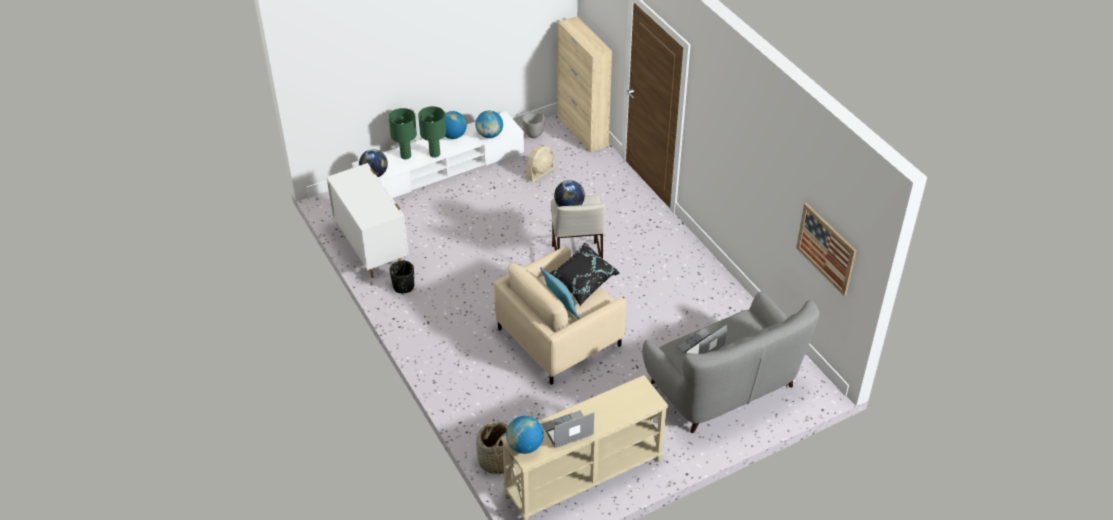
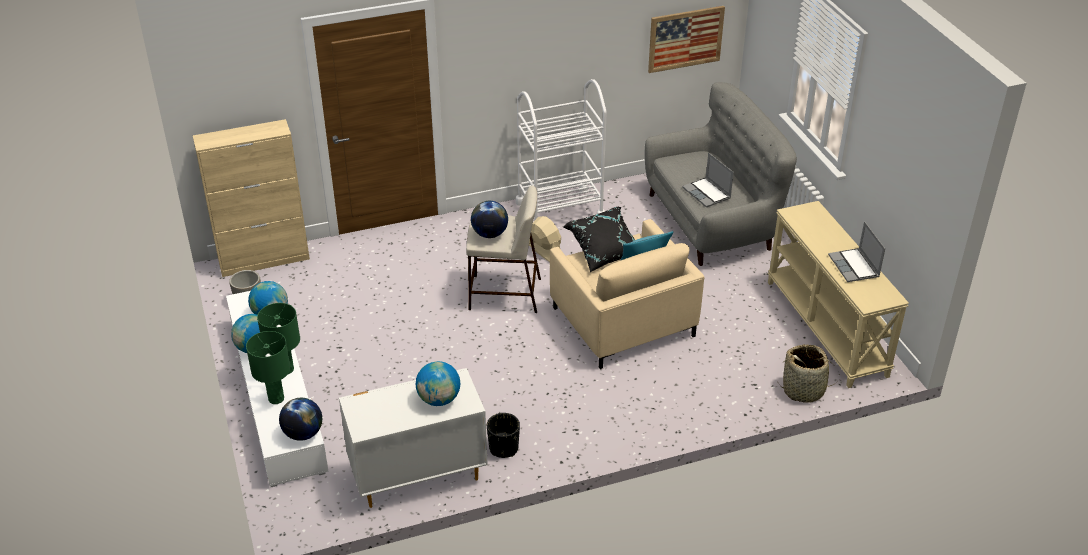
camera: 80 degrees left, 5 degrees down
globe [506,416,544,454] -> globe moved to [416,361,461,406]
beige fan [525,146,555,182] -> beige fan moved to [529,216,561,262]
none -> white cart [516,79,607,221]

